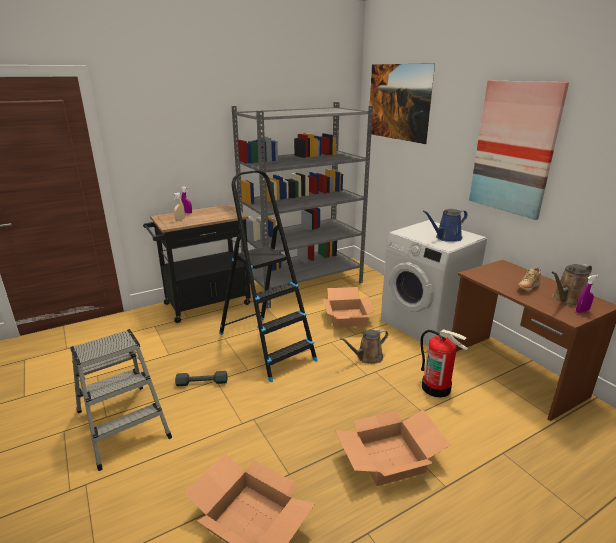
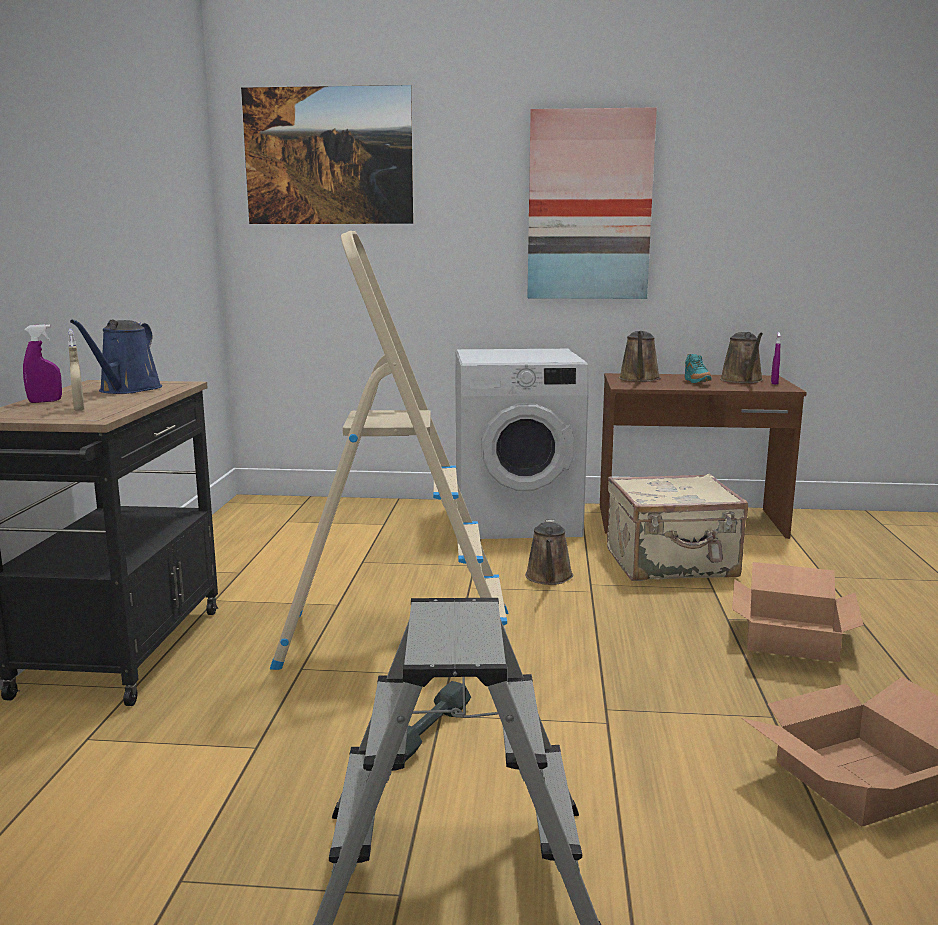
camera: 55 degrees left, 10 degrees down
black step ladder [219,170,318,382] -> beige step ladder [270,231,509,670]
grey bookcase [232,102,373,308] -> none
cardboard box [323,287,375,328] -> none
fire extinguisher [421,329,469,398] -> beige suitcase [607,474,748,581]
blue watering can [423,209,468,241] -> blue watering can moved to [70,319,162,394]
beige shoe [518,267,541,291] -> turquoise shoe [685,354,712,383]
none -> brown watering can [619,331,660,382]

